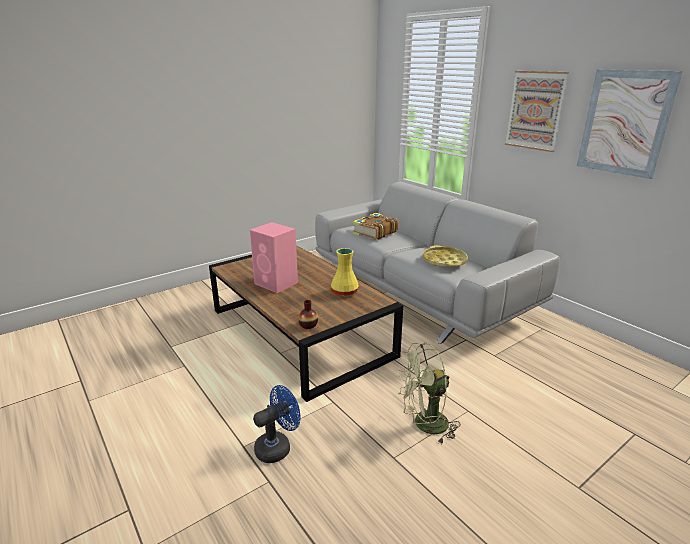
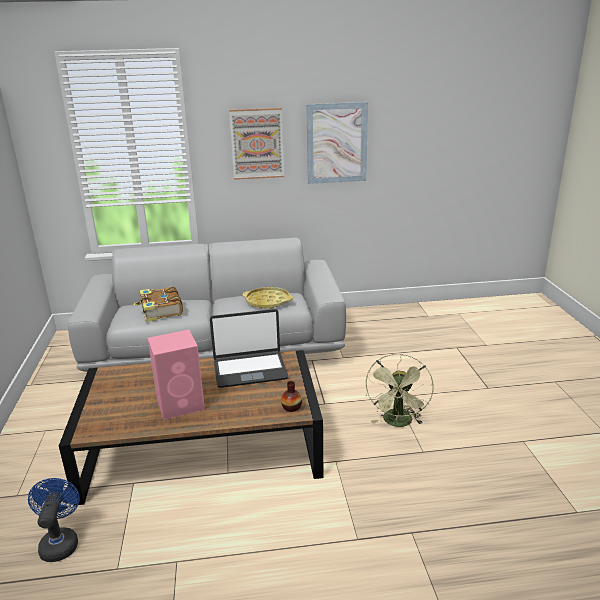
camera: 60 degrees left, 0 degrees up
blue fan [253,385,301,463] -> blue fan moved to [28,478,80,562]
yellow vase [331,248,359,297] -> laptop [210,309,288,388]

